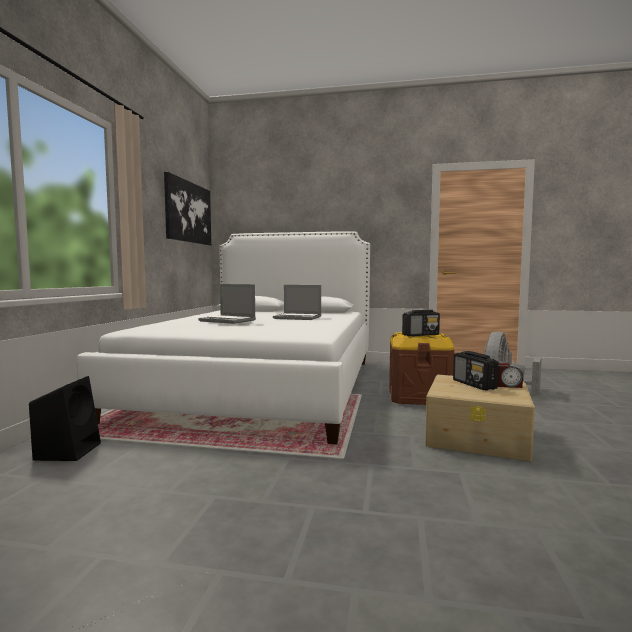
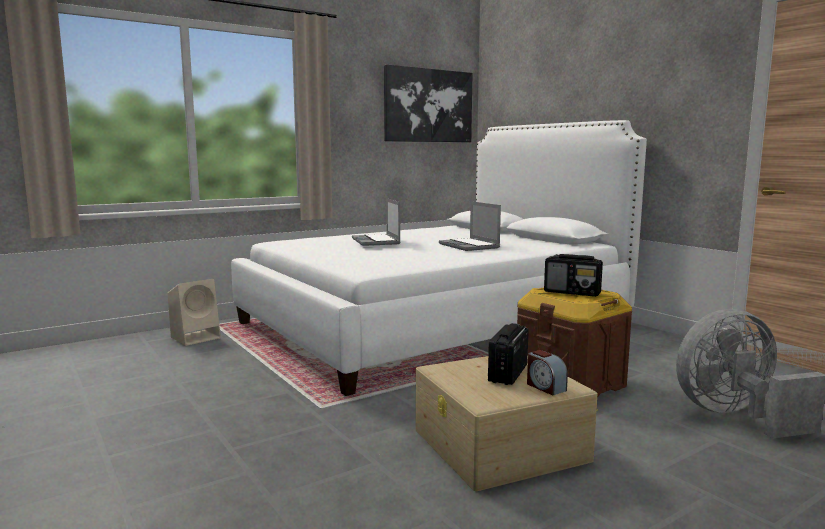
camera: 45 degrees right, 5 degrees up
black speaker [29,376,101,461] -> beige speaker [167,279,221,346]

